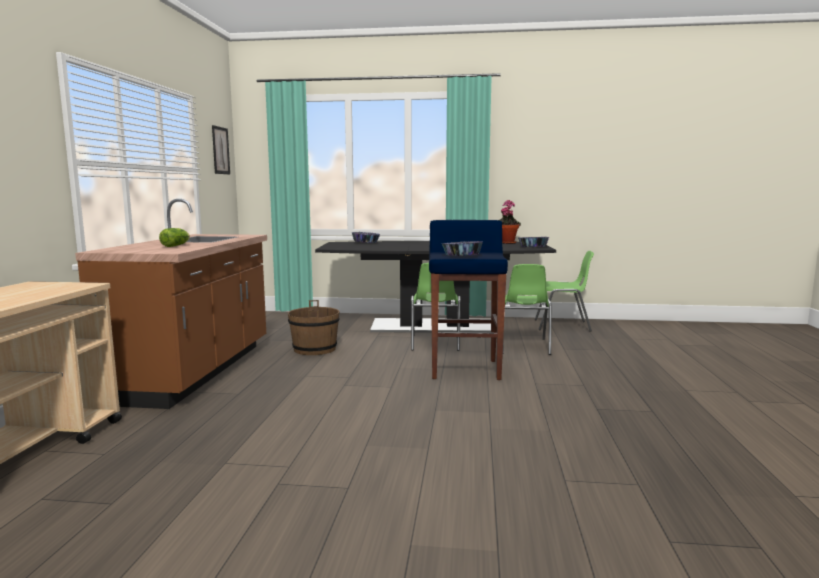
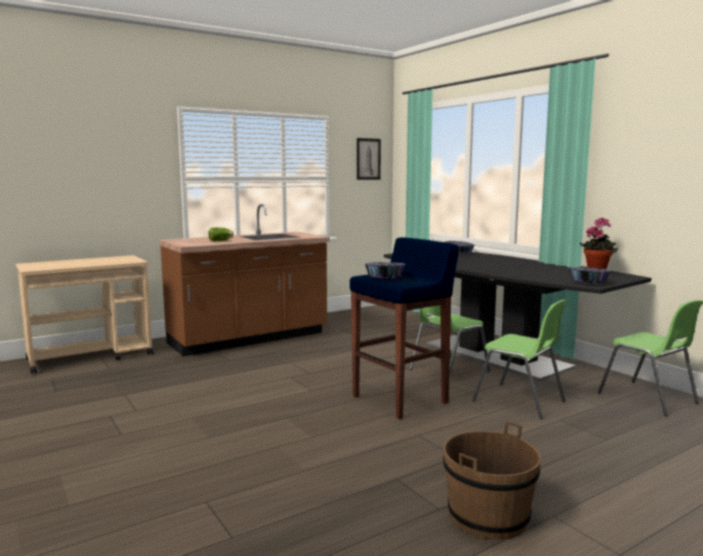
camera: 50 degrees right, 0 degrees up
brown bucket [288,300,340,355] -> brown bucket moved to [443,421,541,540]
green chair [496,264,552,355] -> green chair turned 105 degrees counterclockwise [472,299,567,419]

